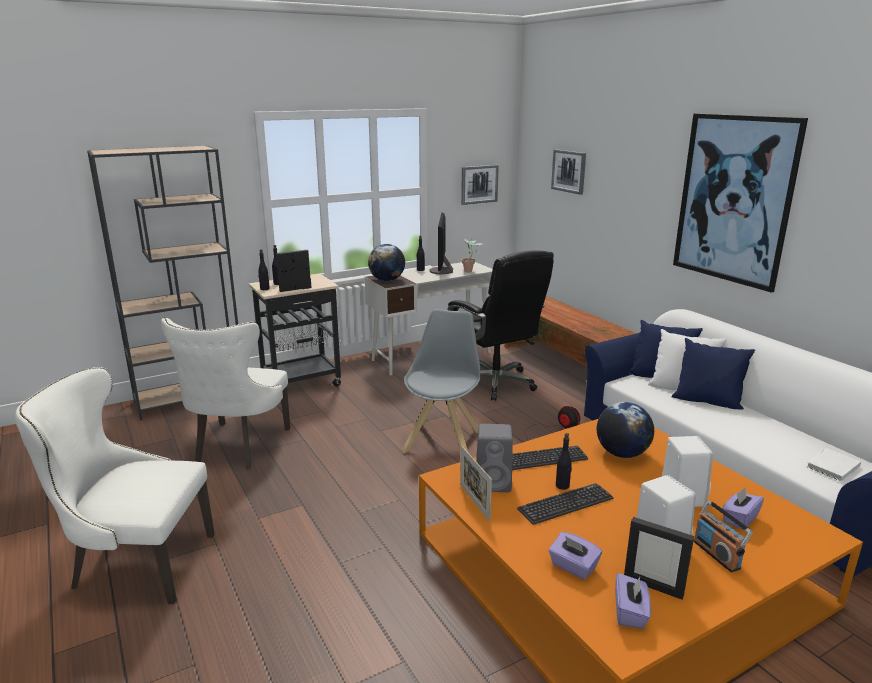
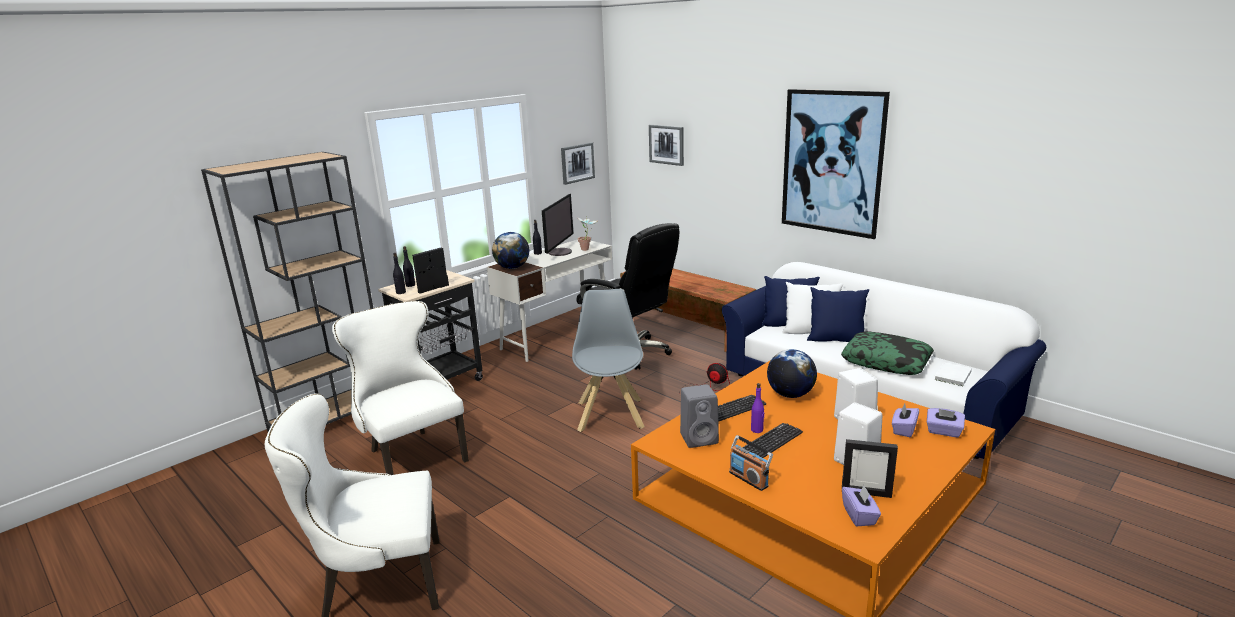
camera: 15 degrees left, 0 degrees up
white chair [161,318,290,469] -> white chair turned 150 degrees clockwise [332,301,469,475]
monitor [429,212,453,274] -> monitor turned 150 degrees counterclockwise [542,194,573,256]
picture frame [460,446,492,522] -> none
purple tissue box [549,532,602,580] -> purple tissue box moved to [927,408,965,437]
black bottle [556,433,572,490] -> purple bottle [751,383,764,433]
radio [693,500,753,572] -> radio moved to [729,435,773,491]
none -> pillow [841,332,934,375]

